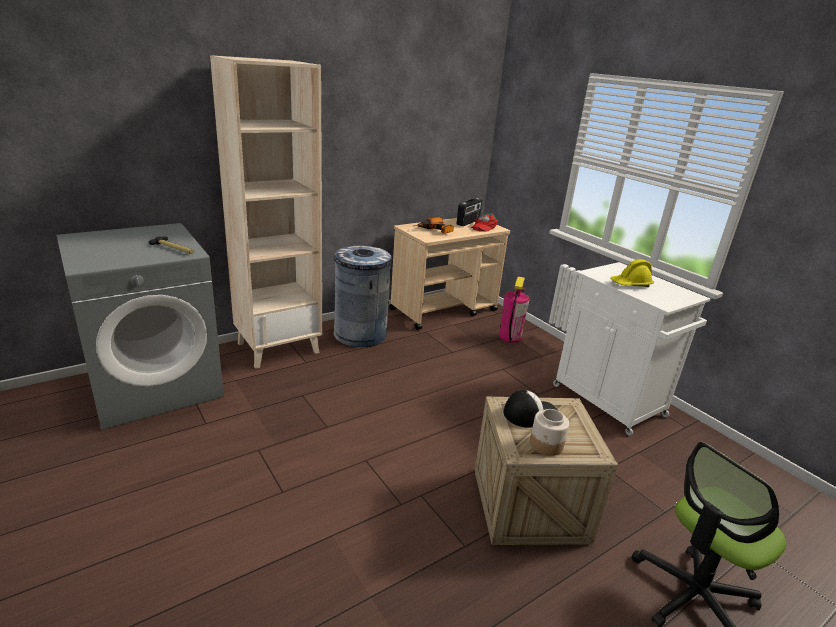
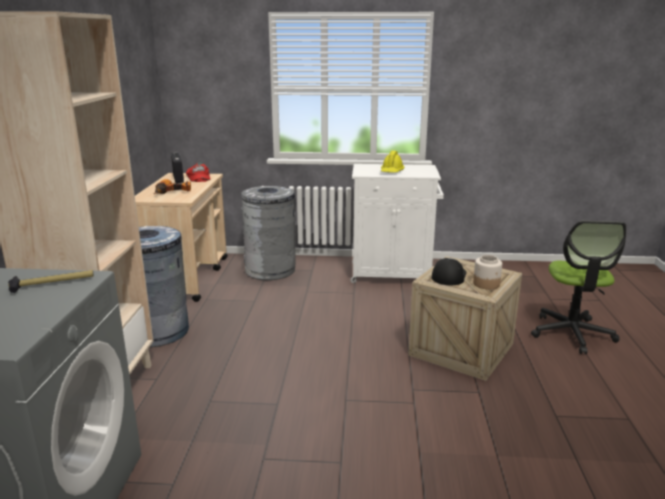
camera: 50 degrees left, 5 degrees down
fire extinguisher [499,276,529,343] -> grey trash can [241,186,296,280]

